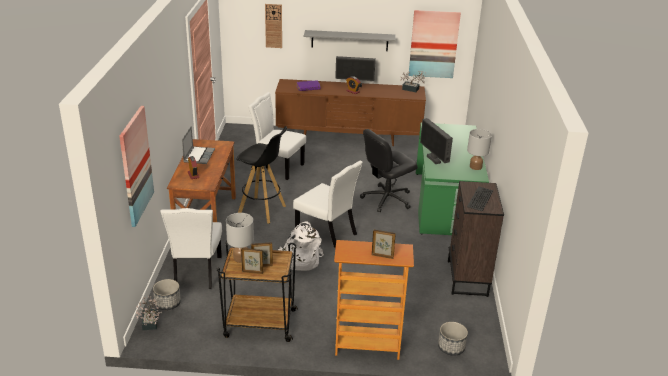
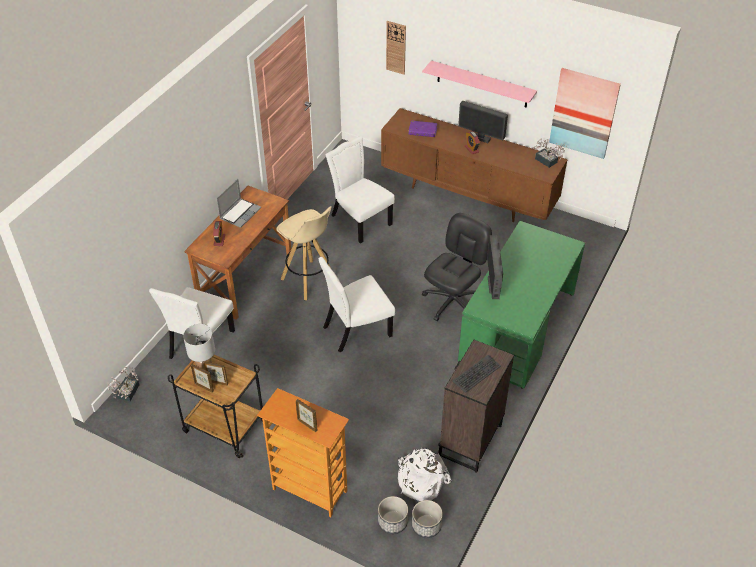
camera: 25 degrees right, 15 degrees up
picture [119,106,154,227] -> none
planter [153,279,181,310] -> planter moved to [412,500,443,538]
black stool [236,126,287,224] -> beige stool [276,206,332,301]
white backpack [278,222,324,271] -> white backpack moved to [398,448,451,501]
white chair [293,161,363,249] -> white chair turned 90 degrees clockwise [319,257,395,352]
grey shelf [304,30,396,51] -> pink shelf [422,60,537,107]
black office chair [360,129,418,212] -> black office chair turned 135 degrees clockwise [422,213,492,321]
grey table lamp [467,129,492,170] -> none

